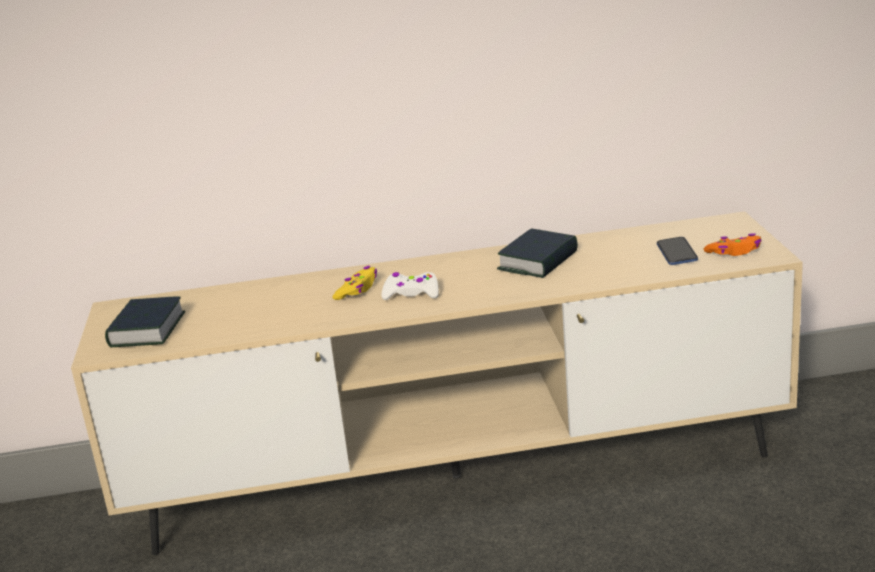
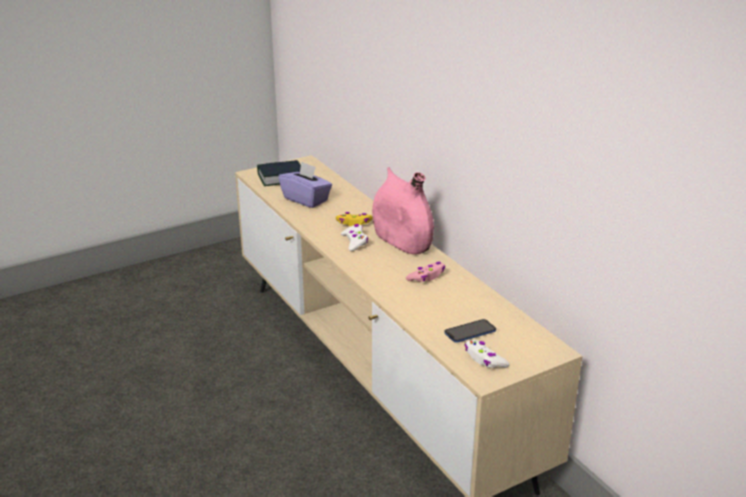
camera: 65 degrees right, 5 degrees up
book [497,229,578,278] -> pink game controller [405,262,445,282]
orange game controller [703,233,762,256] -> white game controller [465,340,510,368]
none -> purple tissue box [278,161,332,208]
none -> pink vase [372,167,434,255]

